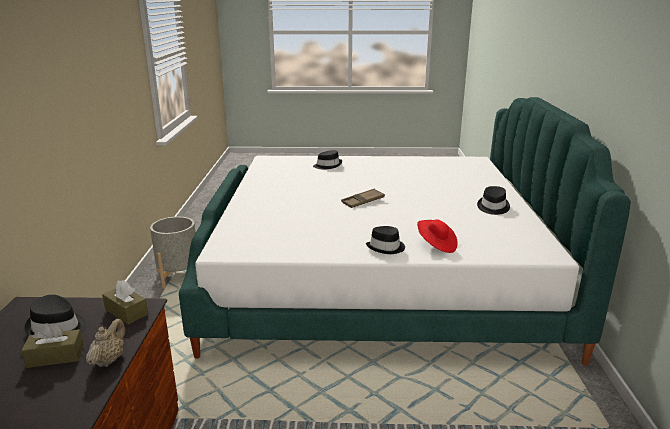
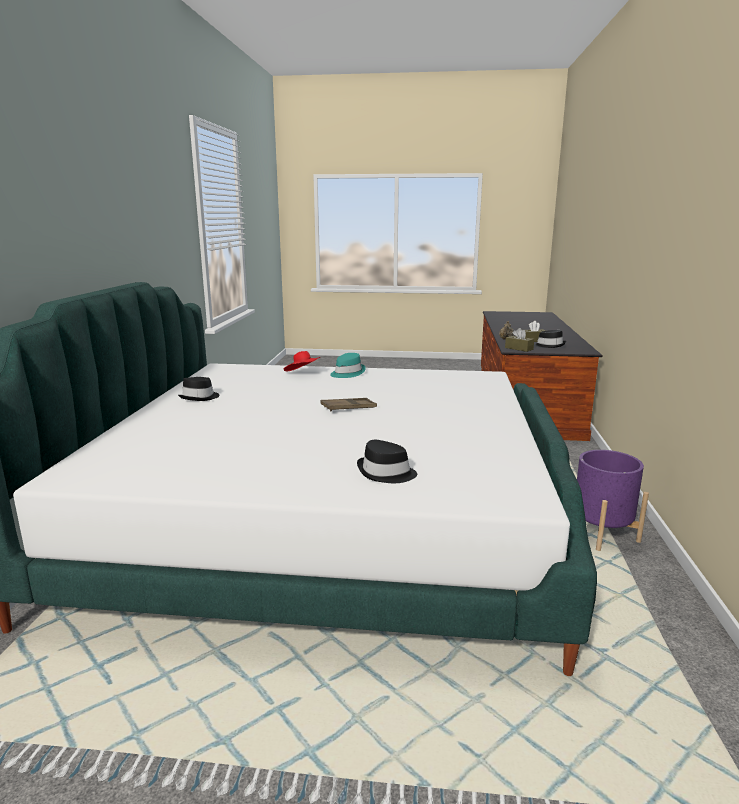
camera: 175 degrees left, 5 degrees down
grey planter [150,217,195,289] -> purple planter [577,450,649,551]
black hat [366,226,405,254] -> turquoise hat [330,353,366,378]

